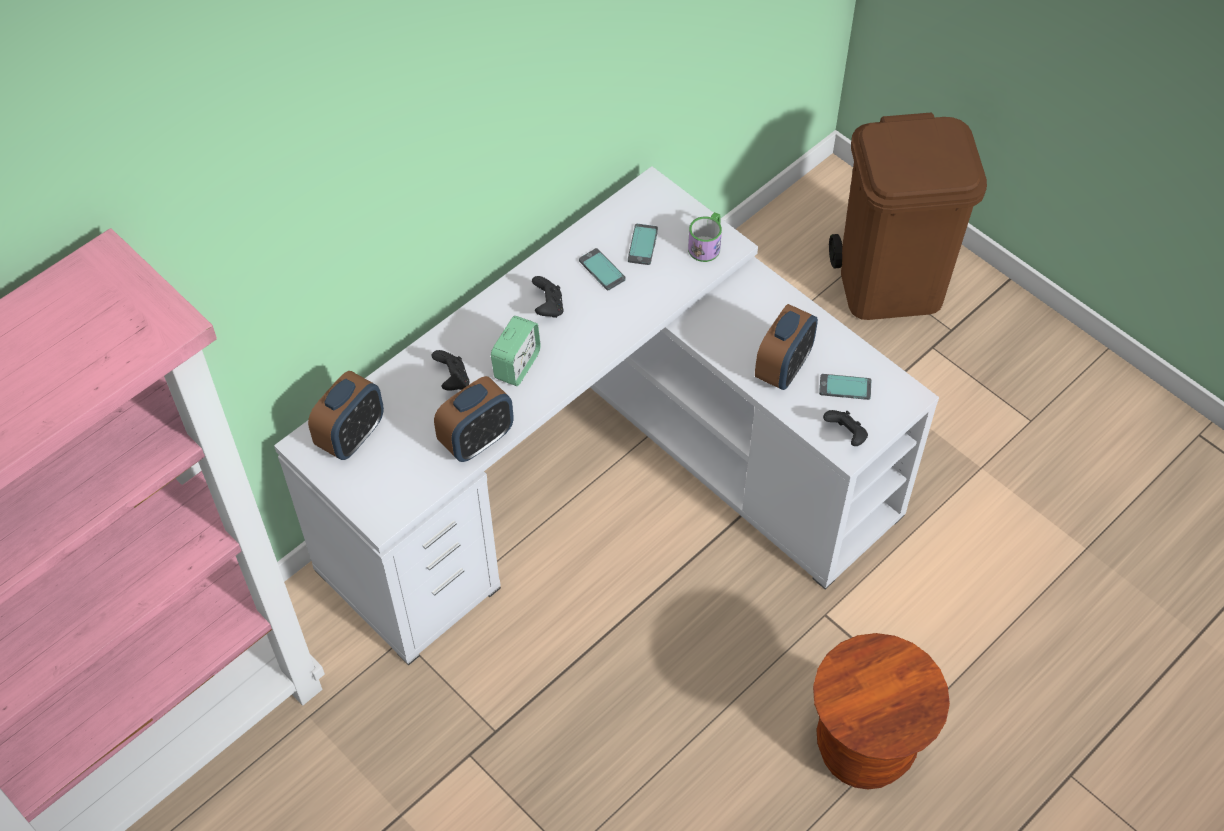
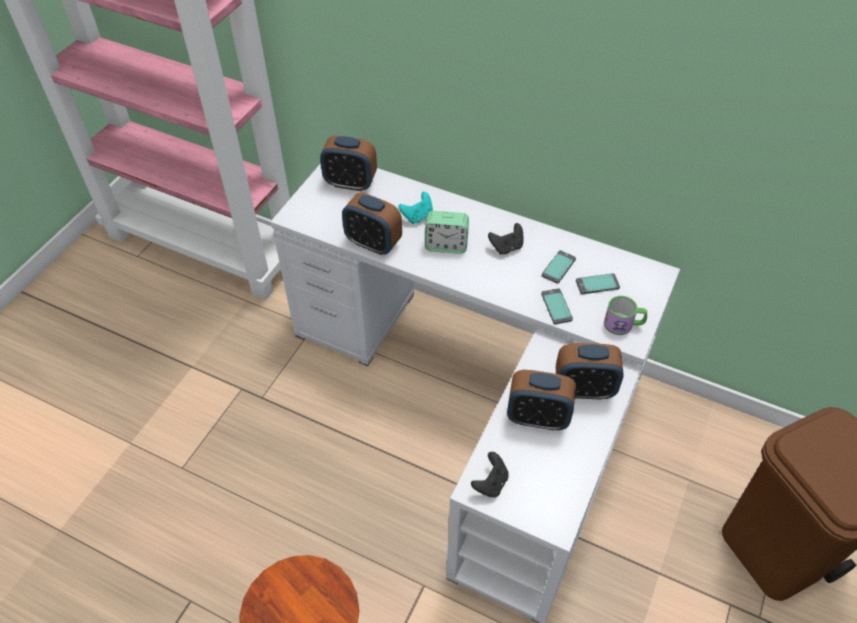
camera: 70 degrees right, 5 degrees down
black game controller [432,350,469,391] -> turquoise game controller [398,192,433,224]
phone [819,374,871,400] -> phone moved to [541,288,573,324]
none -> alarm clock [556,343,624,400]

